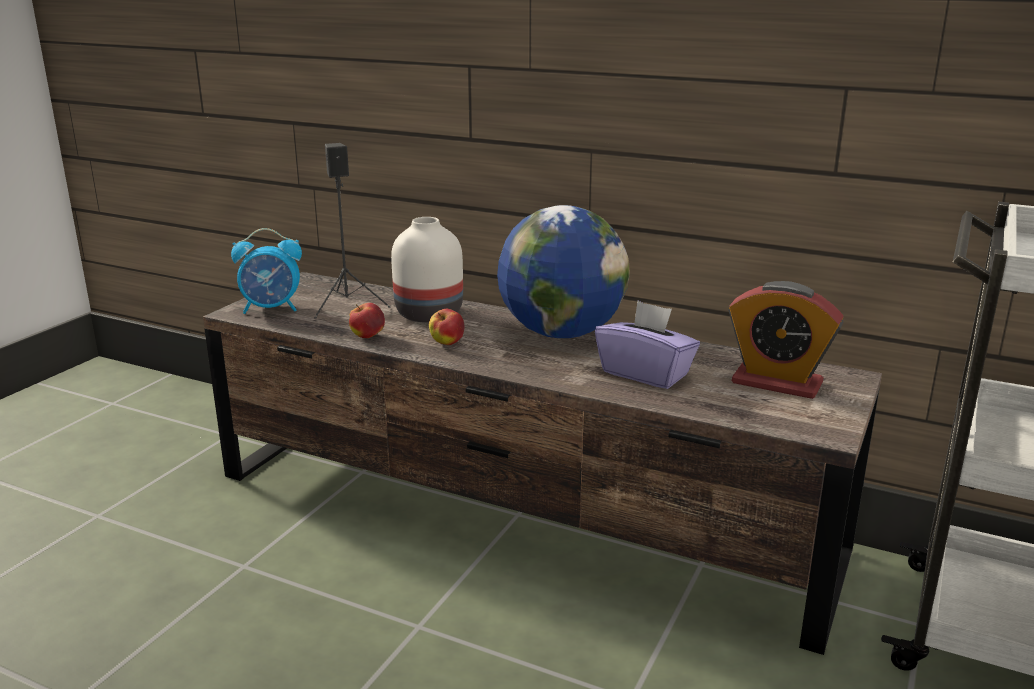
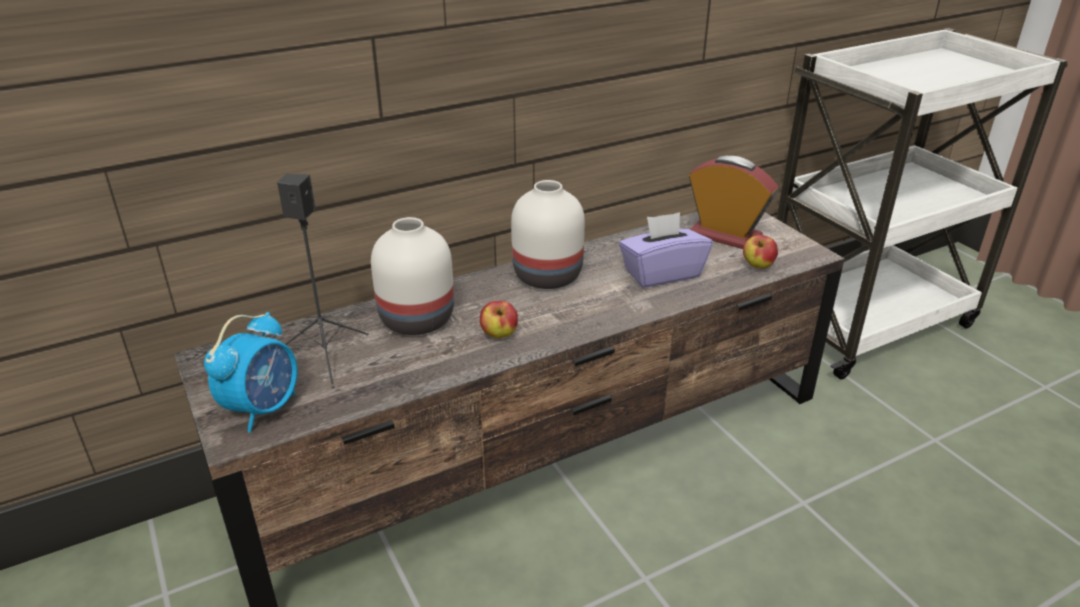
camera: 55 degrees left, 10 degrees up
apple [349,303,385,338] -> apple moved to [743,235,778,269]
globe [497,205,630,338] -> white vase [511,180,585,289]
alarm clock [728,281,844,399] -> alarm clock turned 120 degrees counterclockwise [689,156,778,249]

